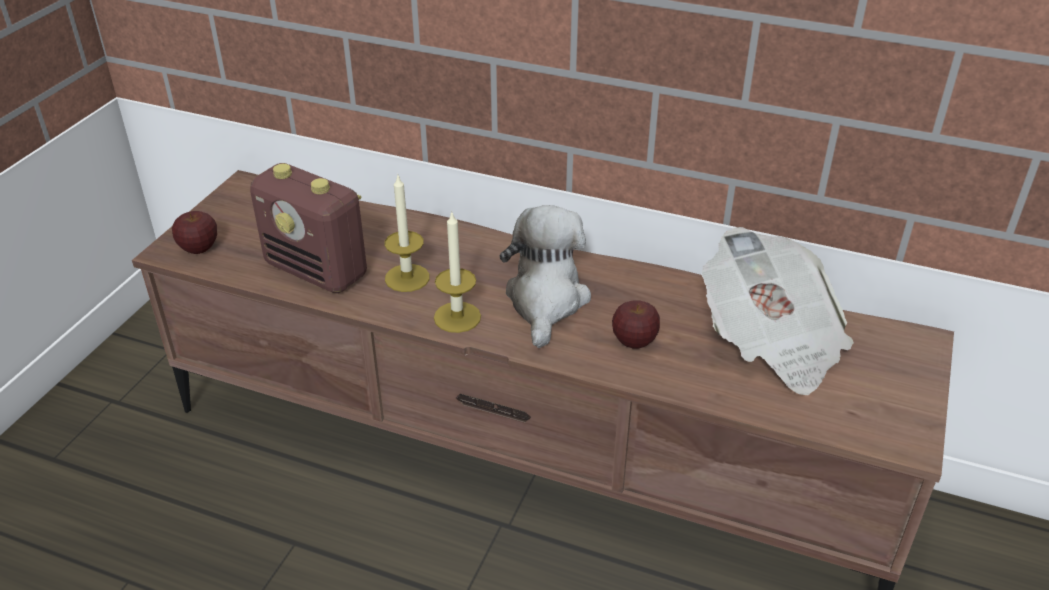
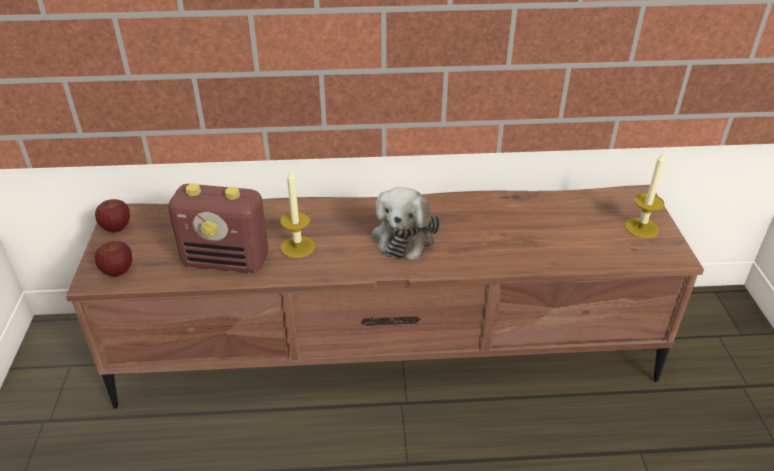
camera: 25 degrees left, 0 degrees up
candle [434,211,481,333] -> candle moved to [625,151,665,239]
plush toy [500,205,591,348] -> plush toy turned 150 degrees counterclockwise [372,187,440,260]
apple [612,300,660,349] -> apple moved to [95,199,130,232]
newspaper [701,227,854,395] -> none

